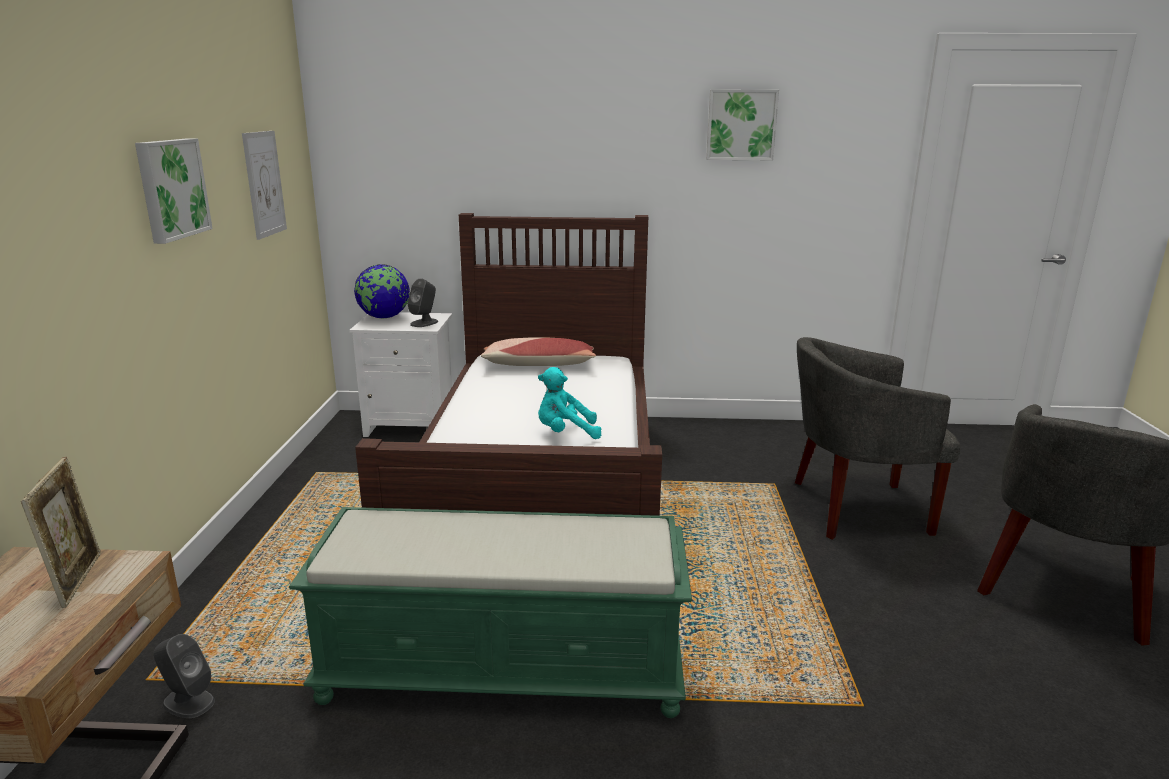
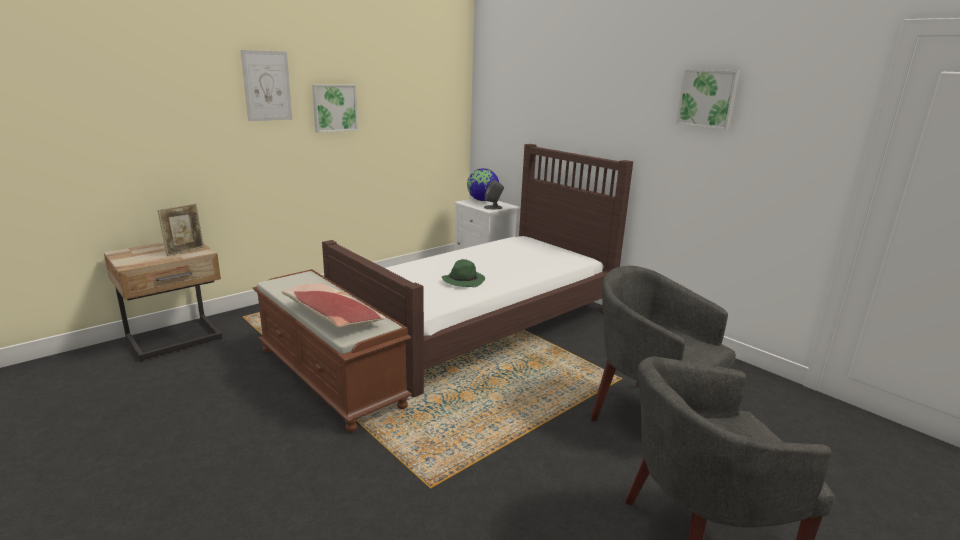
camera: 45 degrees right, 0 degrees up
grey speaker [153,634,215,718] -> none
picture [242,131,287,240] -> picture moved to [241,50,292,121]
green bench [289,507,692,718] -> brown bench [253,269,412,432]
pillow [481,337,596,366] -> pillow moved to [282,283,385,329]
turquoise plush toy [538,367,601,439] -> green hat [442,259,485,287]

